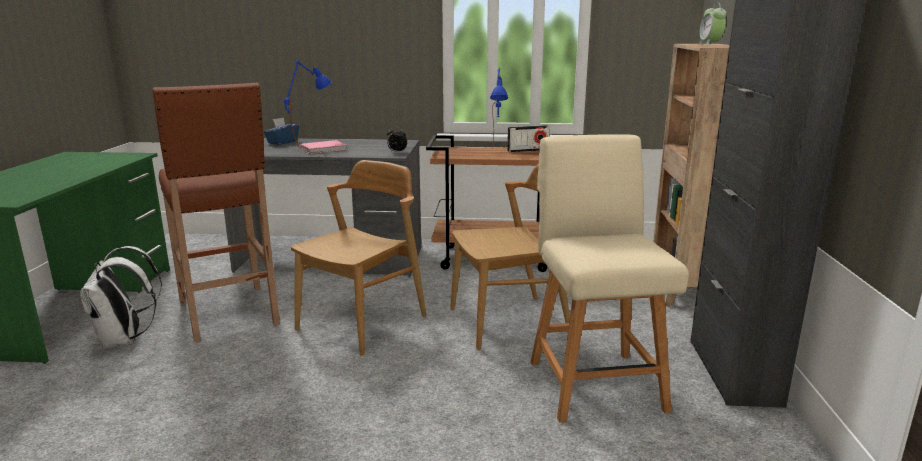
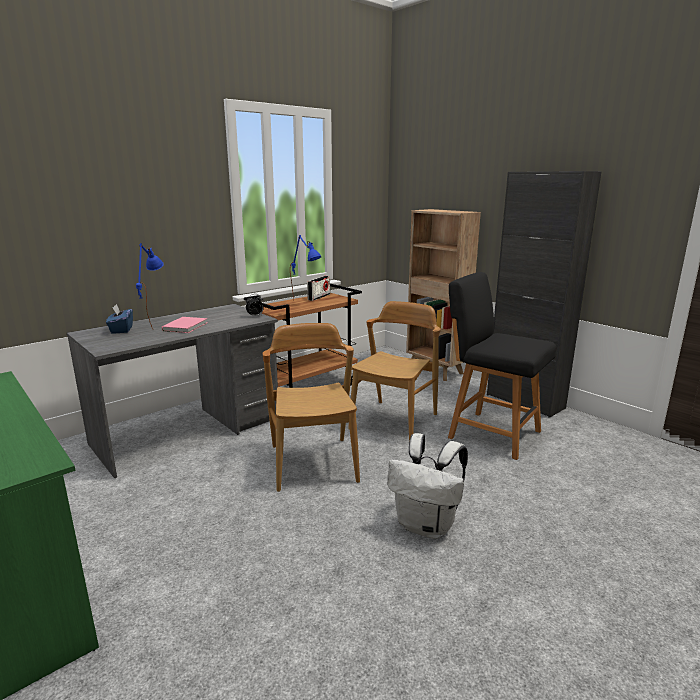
camera: 45 degrees left, 0 degrees up
white backpack [80,246,162,349] -> white backpack moved to [387,433,468,539]
brown stool [153,83,280,343] -> none
beige chair [531,134,689,422] -> black chair [448,272,556,460]
alarm clock [698,3,727,46] -> none

